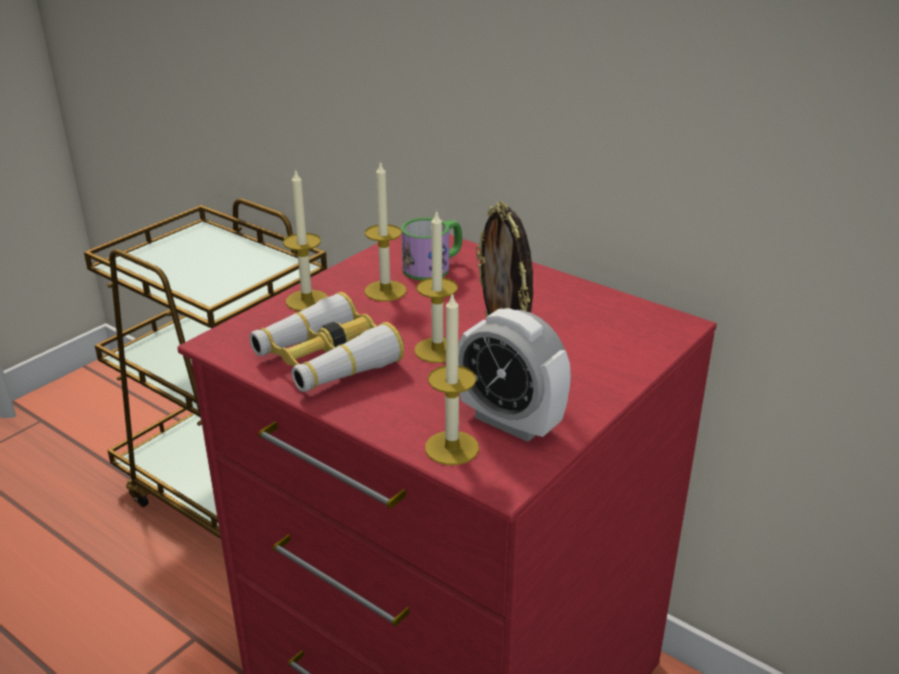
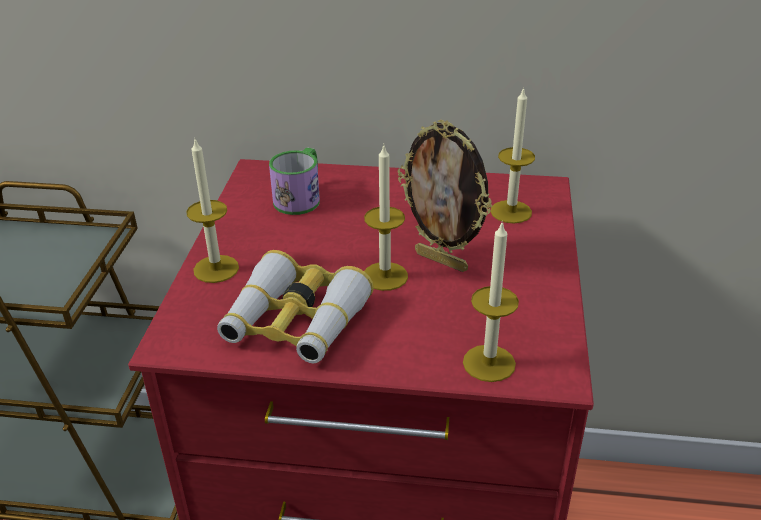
camera: 30 degrees left, 5 degrees up
candle [365,161,406,301] -> candle moved to [491,87,535,223]
alarm clock [458,308,571,442] -> none

